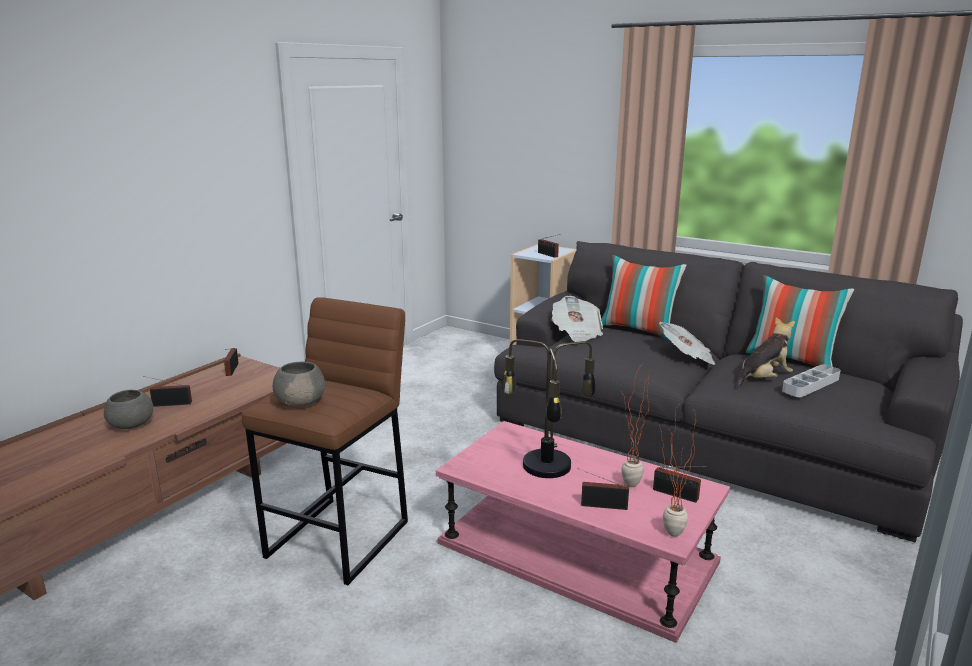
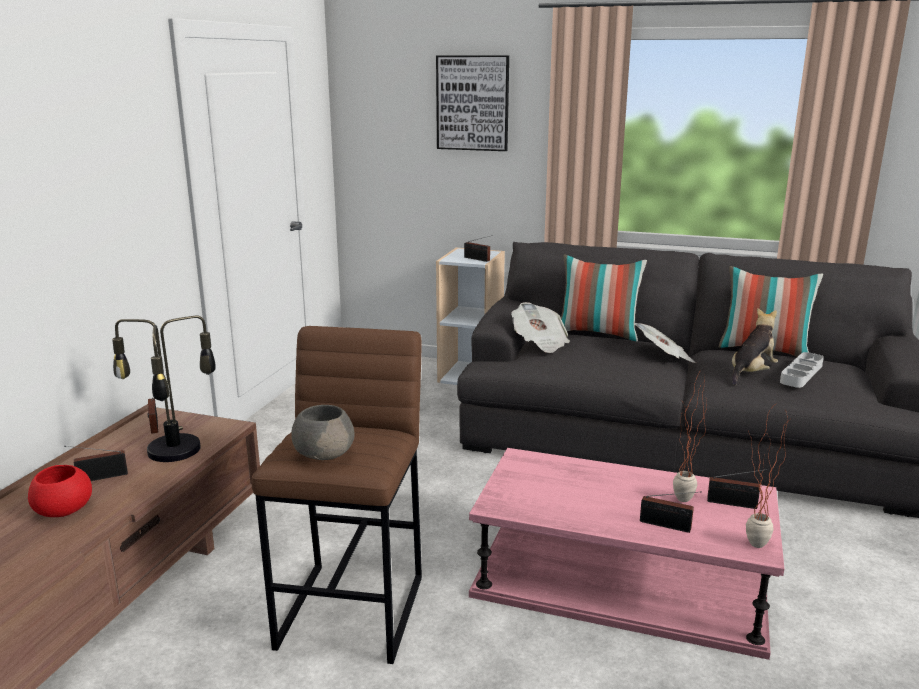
camera: 15 degrees left, 0 degrees up
grey bowl [104,390,153,429] -> red bowl [28,465,92,517]
table lamp [502,339,595,478] -> table lamp moved to [112,315,216,462]
radio [577,468,629,510] -> radio turned 150 degrees counterclockwise [640,491,702,533]
none -> picture [436,55,509,151]

